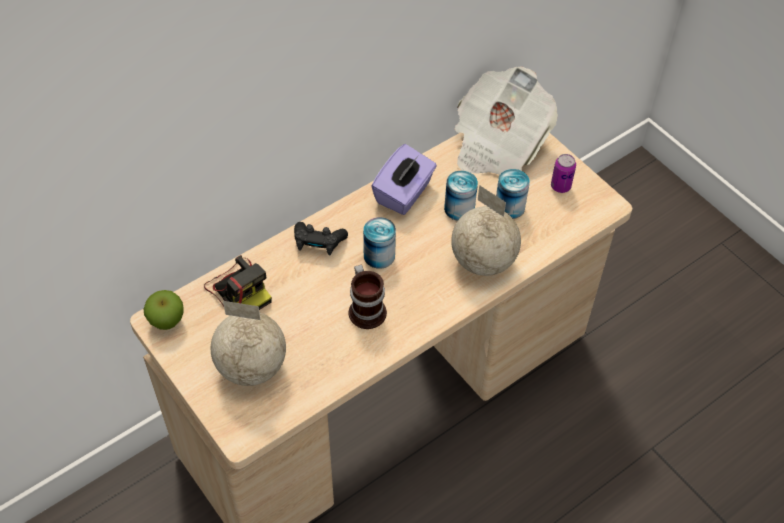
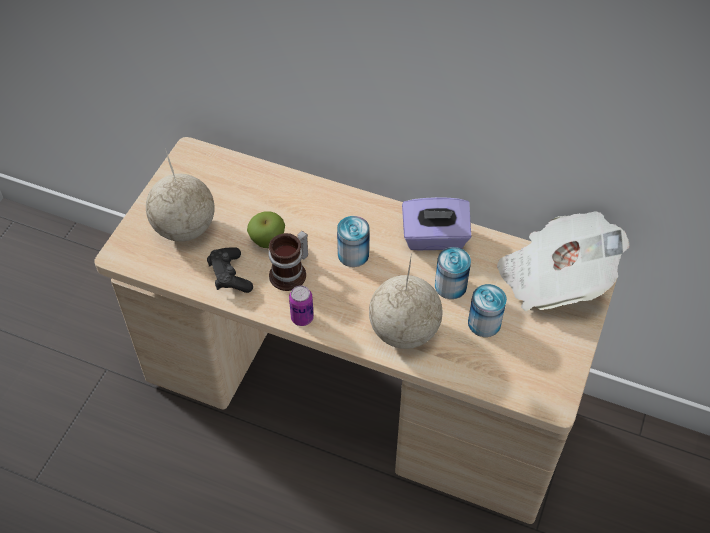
camera: 60 degrees right, 0 degrees up
apple [144,290,184,330] -> apple moved to [247,211,285,248]
camera [204,255,272,310] -> none
black game controller [294,222,348,256] -> black game controller moved to [207,247,253,293]
can [551,154,576,193] -> can moved to [289,285,314,326]

